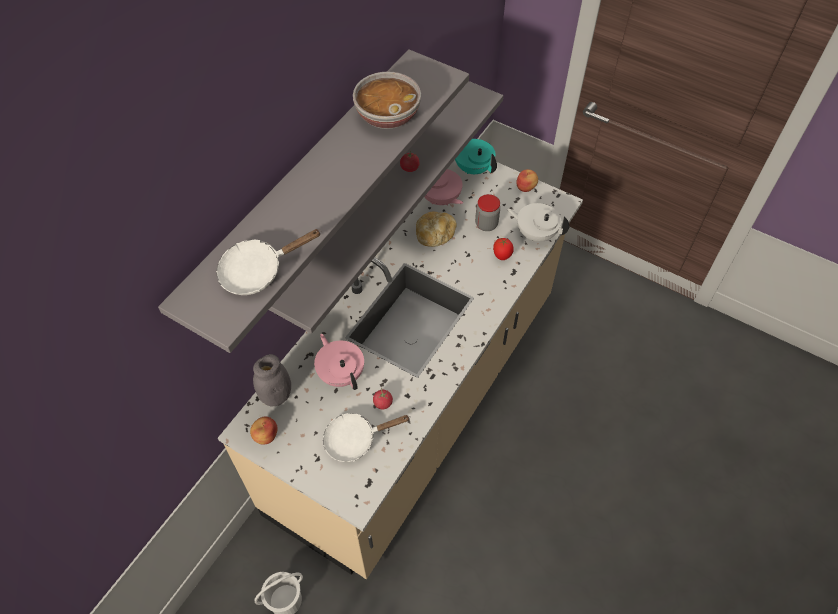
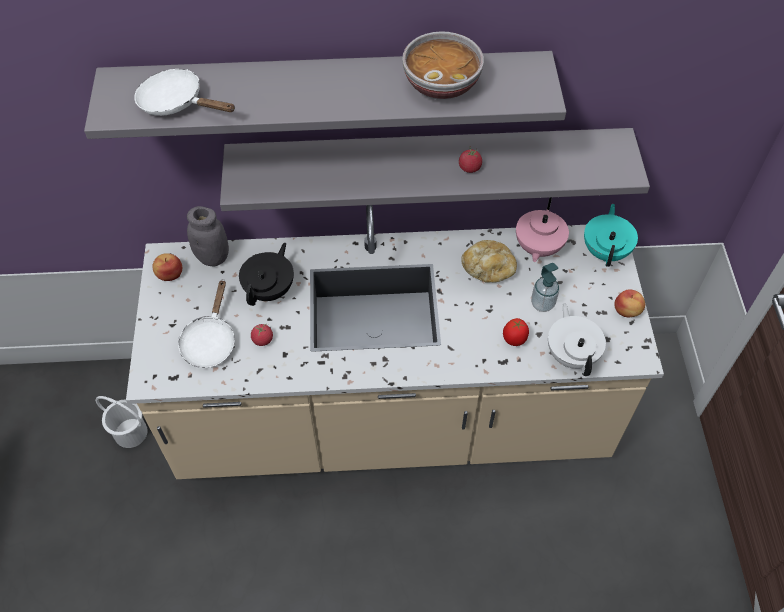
camera: 55 degrees right, 0 degrees up
pink teapot [314,334,364,390] -> black teapot [239,243,294,306]
white frying pan [323,413,409,462] -> white frying pan turned 120 degrees counterclockwise [178,279,235,368]
jar [475,194,500,231] -> soap dispenser [531,263,559,312]

